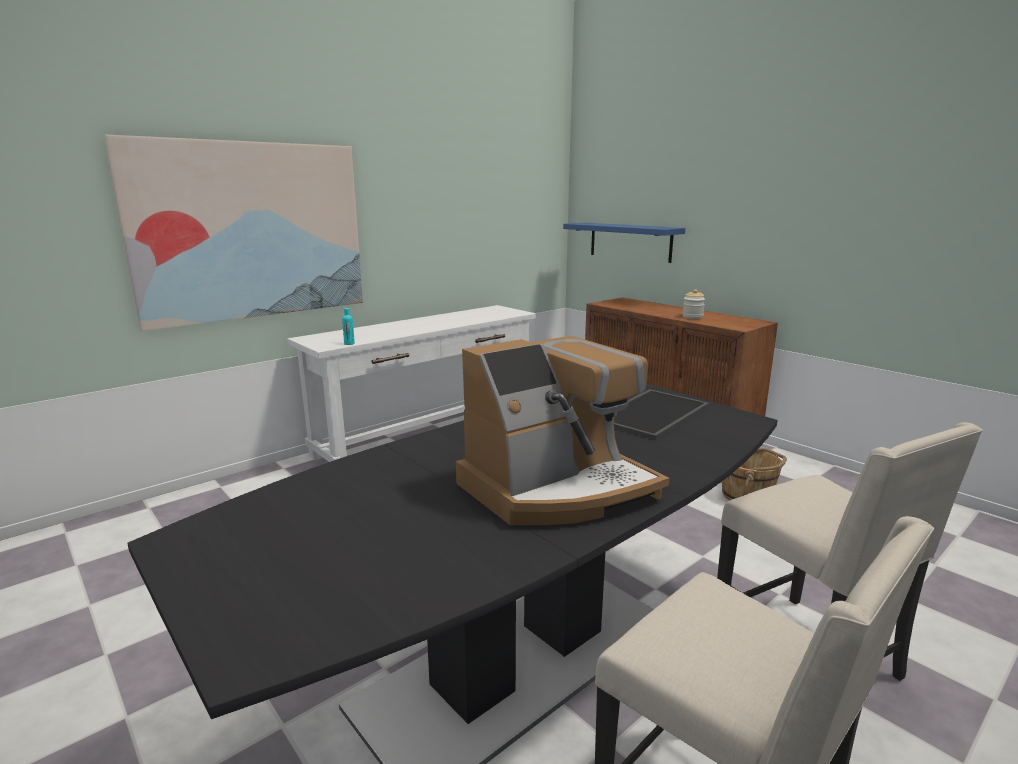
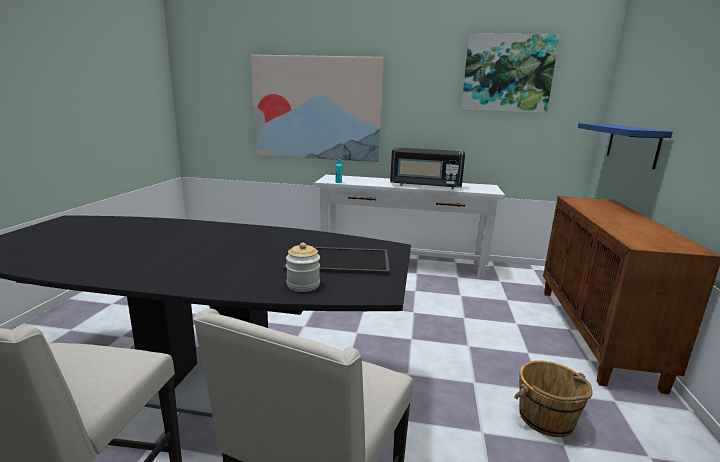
camera: 50 degrees right, 0 degrees up
coffee machine [456,336,669,525] -> none
jar [682,289,705,319] -> jar moved to [286,243,320,292]
none -> black microwave [390,148,465,189]
none -> picture [461,33,560,113]

